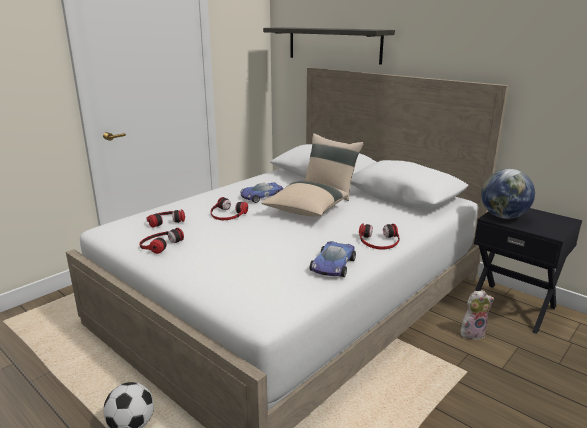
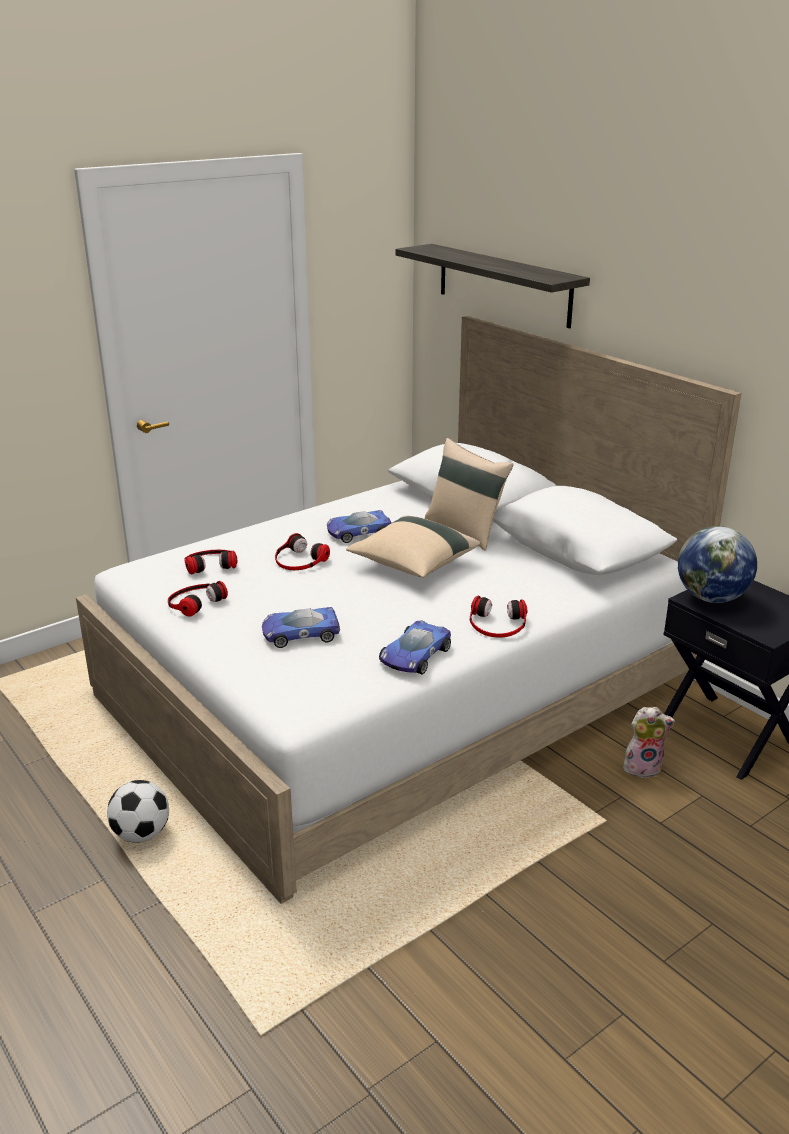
camera: 10 degrees right, 5 degrees up
none -> toy car [262,607,340,648]

